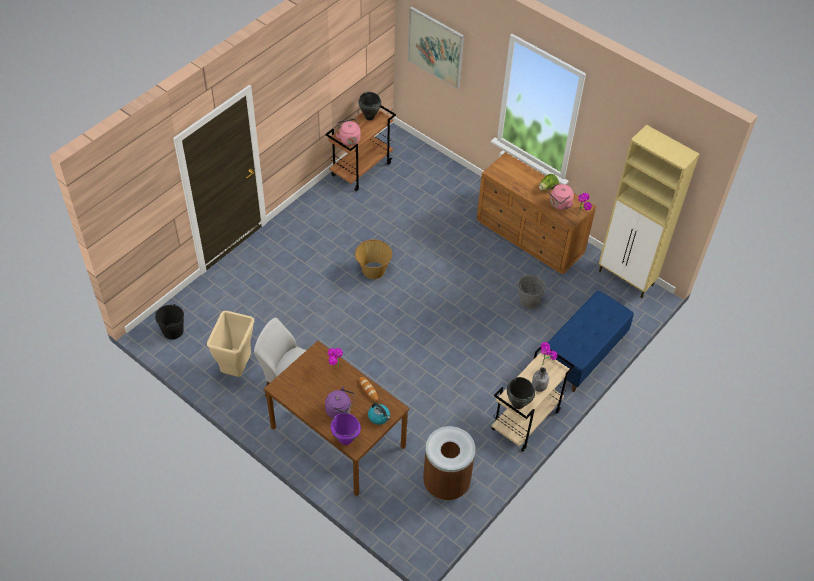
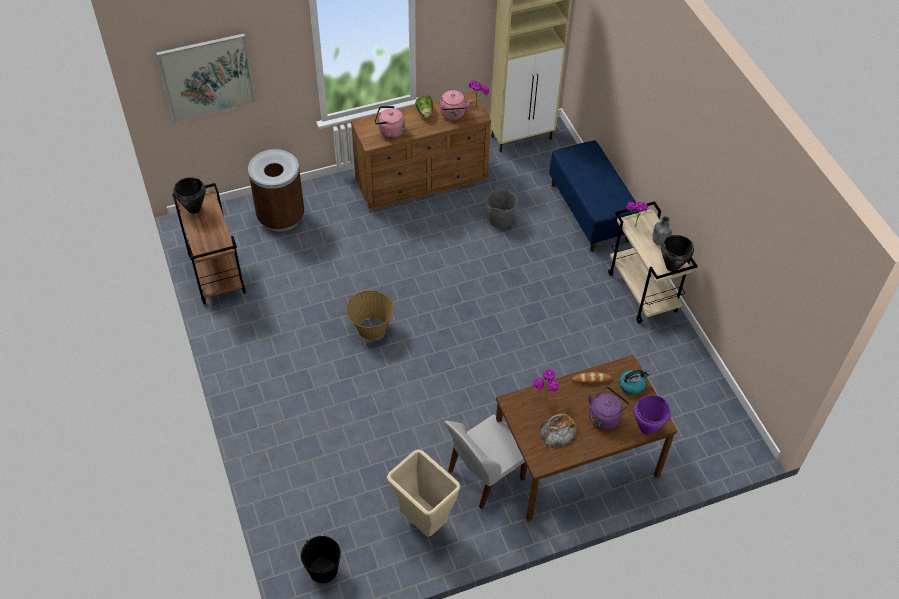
camera: 60 degrees left, 0 degrees up
pink kettle [335,118,361,146] -> pink kettle moved to [375,106,405,139]
brown trash can [423,426,476,500] -> brown trash can moved to [248,149,304,232]
none -> bread [539,413,578,448]

